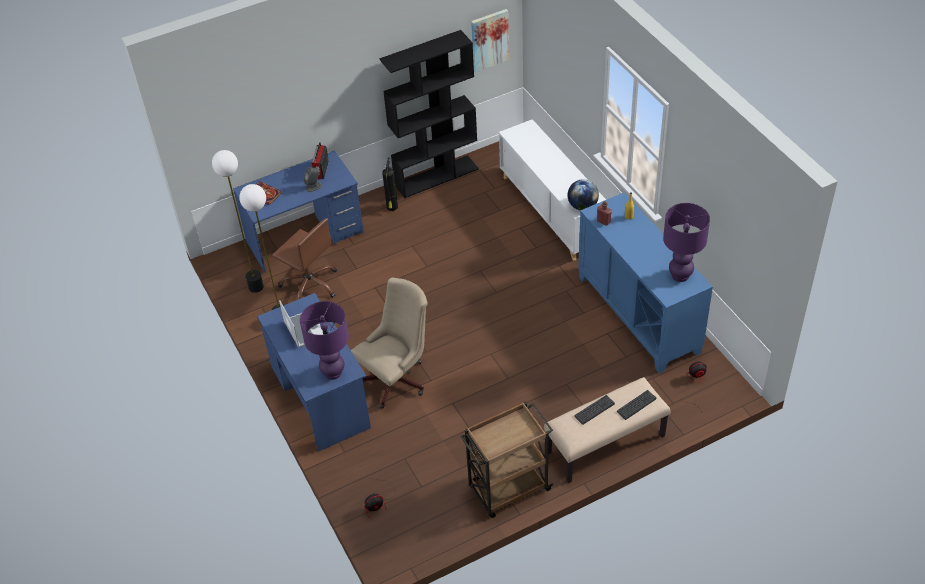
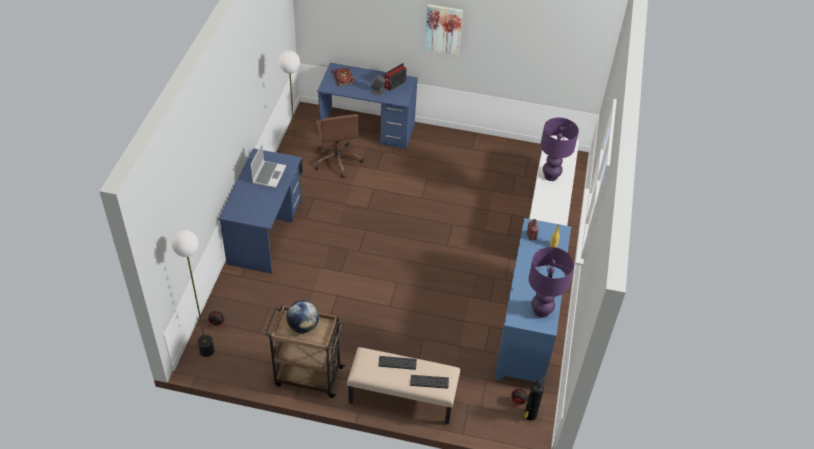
camera: 35 degrees right, 0 degrees up
floor lamp [212,150,264,293] -> floor lamp moved to [172,230,215,357]
purple table lamp [300,301,349,380] -> purple table lamp moved to [541,118,579,181]
beige office chair [351,277,428,409] -> none
black bookcase [380,30,479,198] -> none
fire extinguisher [382,158,398,211] -> fire extinguisher moved to [523,374,547,421]
picture [471,9,509,73] -> picture moved to [424,4,463,55]
globe [568,179,599,210] -> globe moved to [286,300,319,333]

